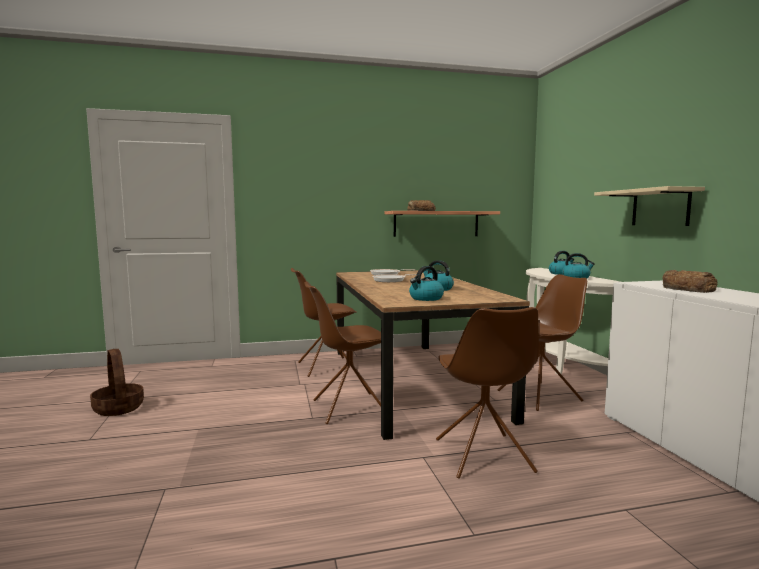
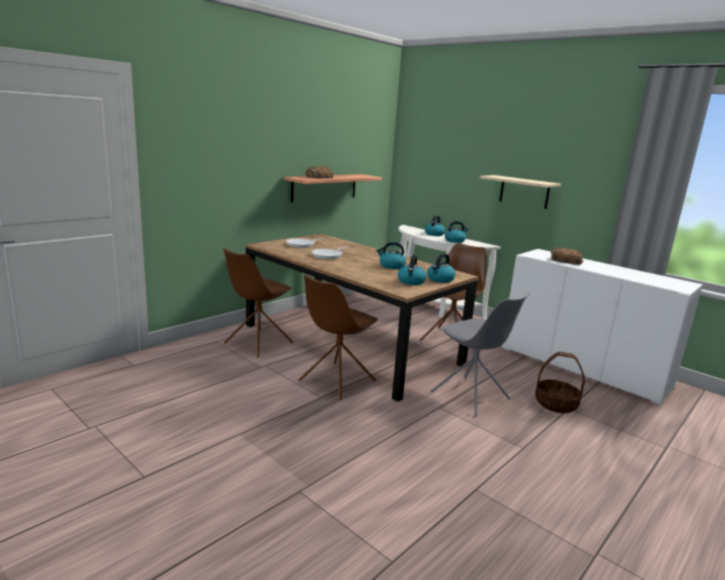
camera: 35 degrees left, 10 degrees up
basket [90,349,144,416] -> basket moved to [535,352,585,413]
brown chair [436,307,539,479] -> grey chair [431,293,530,416]
none -> kettle [427,253,456,283]

